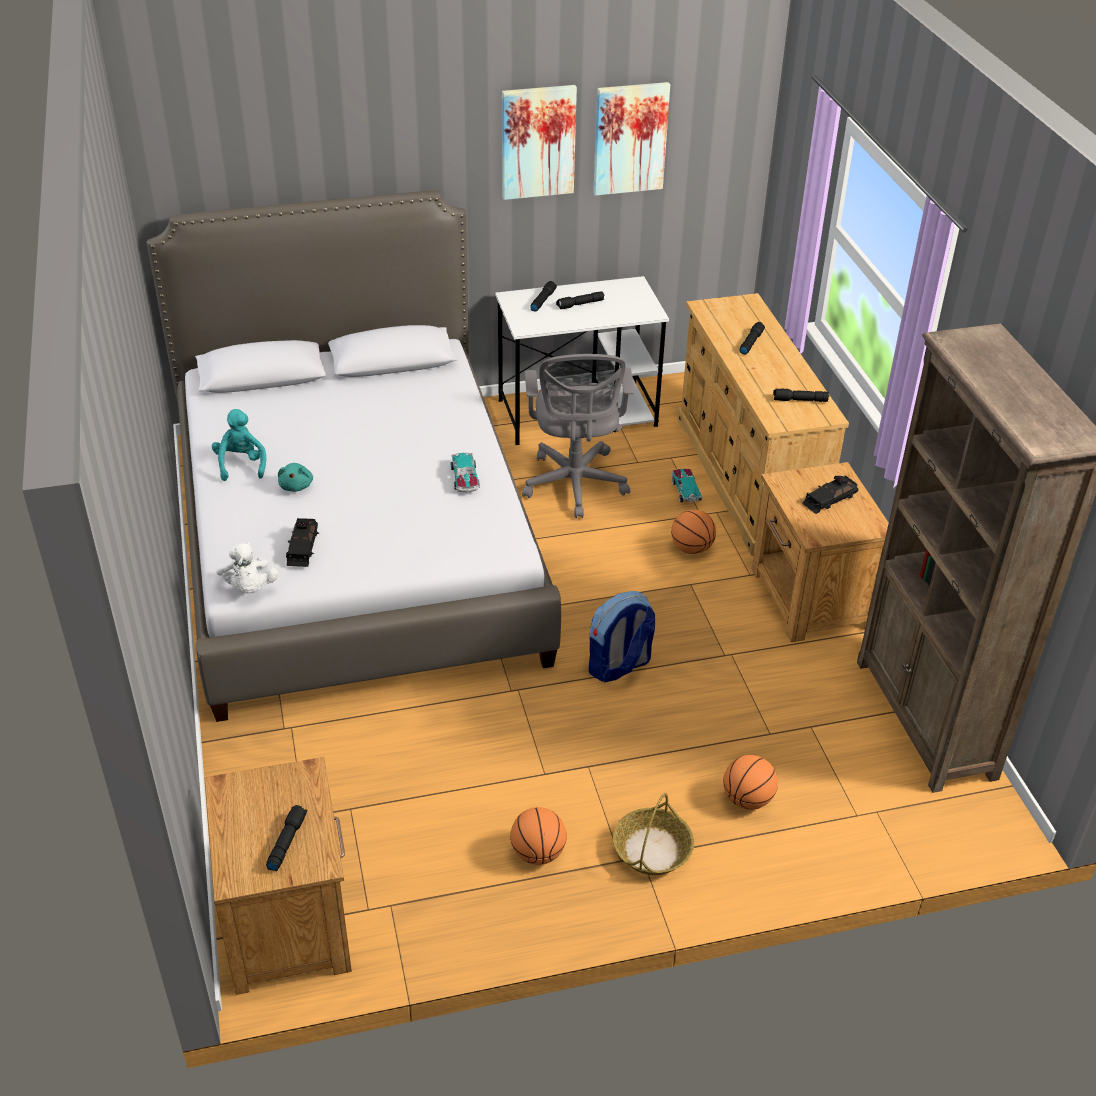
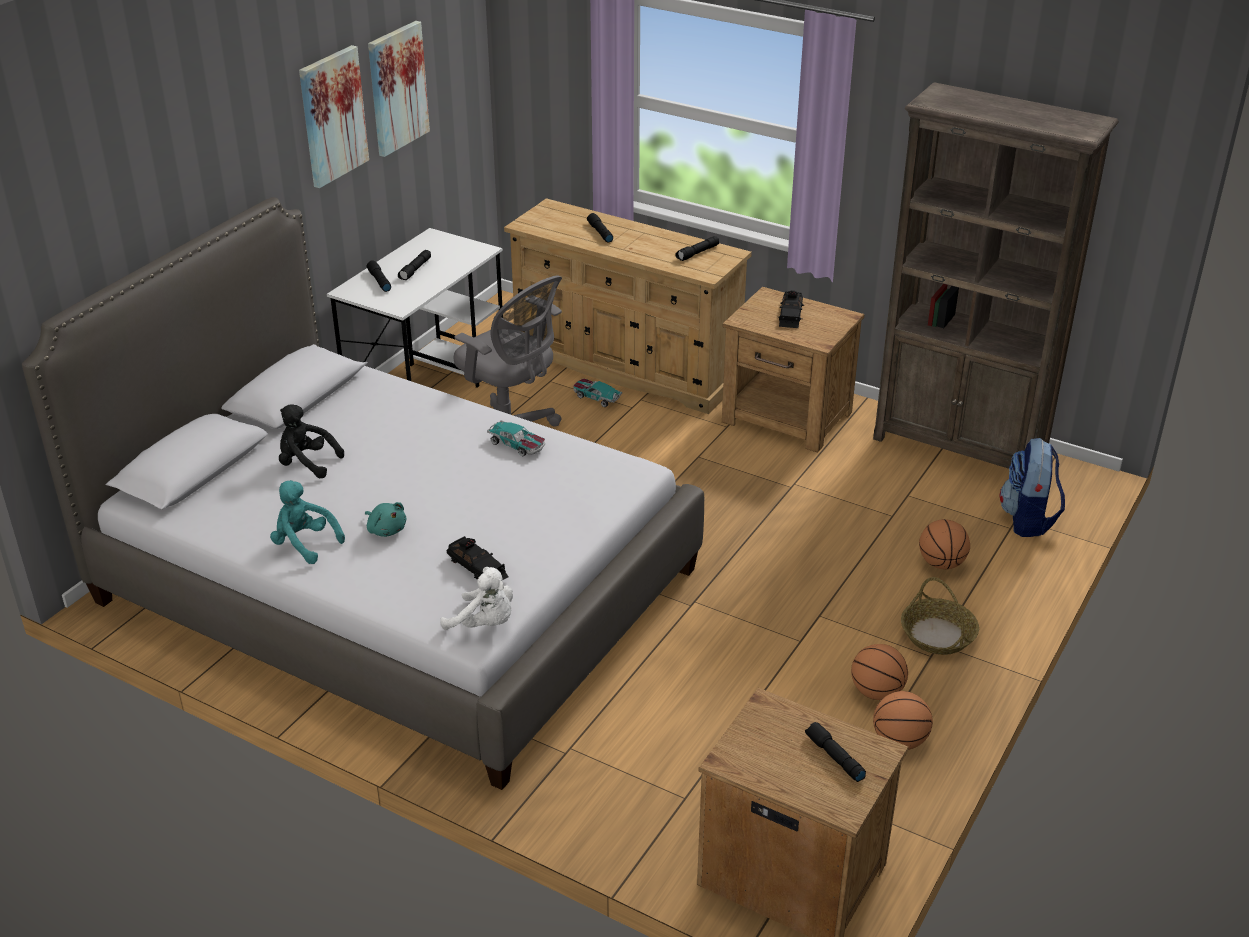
camera: 45 degrees left, 5 degrees down
backpack [589,591,655,683] -> backpack moved to [999,438,1065,537]
basketball [671,510,716,554] -> basketball moved to [873,691,933,750]
none -> black plush toy [279,404,344,478]

